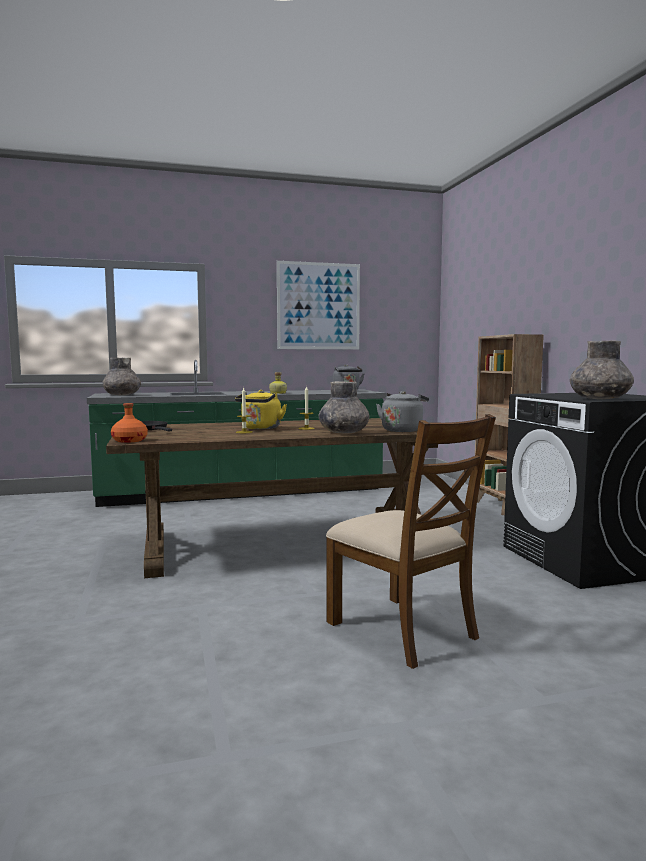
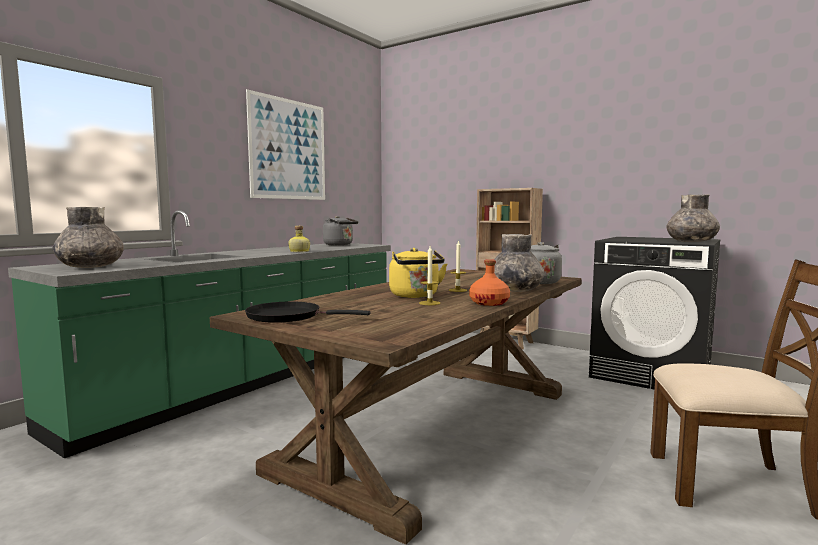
camera: 40 degrees left, 0 degrees up
orange bottle [111,403,148,443] -> orange bottle moved to [469,259,510,306]

